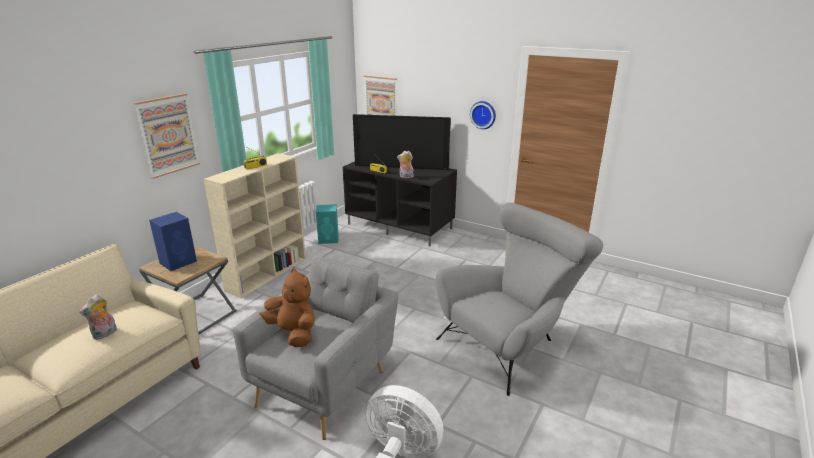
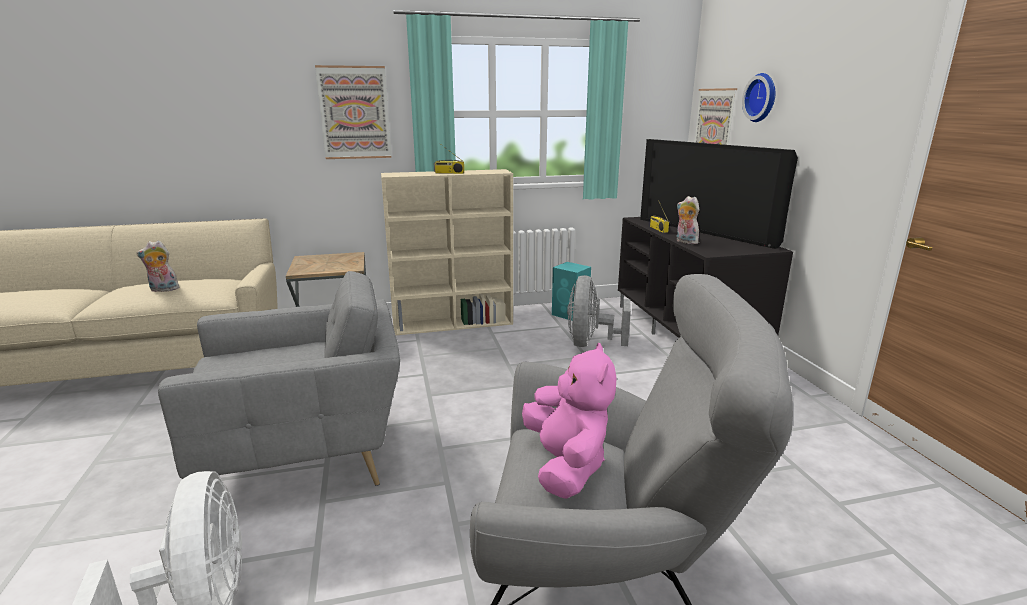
camera: 45 degrees right, 5 degrees down
blue speaker [149,212,197,271] -> none
brown plush toy [259,268,315,347] -> none
wall clock [470,101,496,129] -> wall clock moved to [742,73,775,122]
none -> pink plush toy [522,343,617,499]
none -> grey fan [567,275,631,347]

